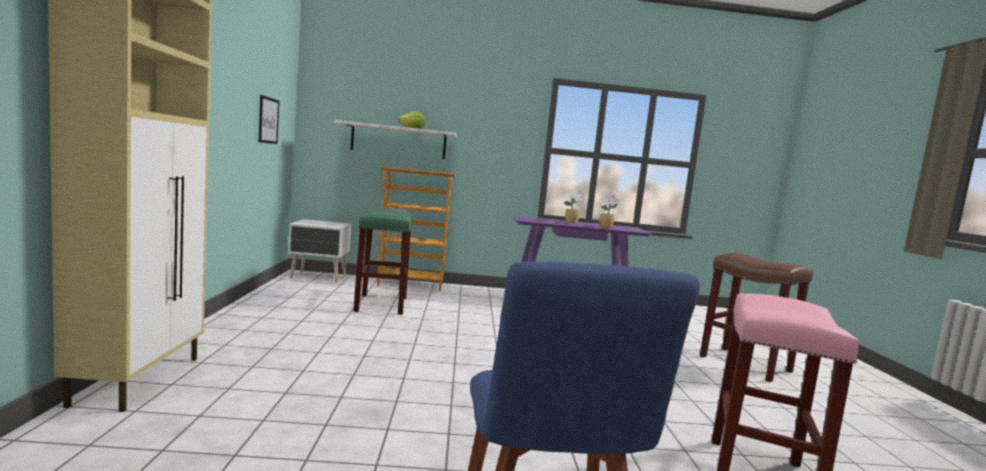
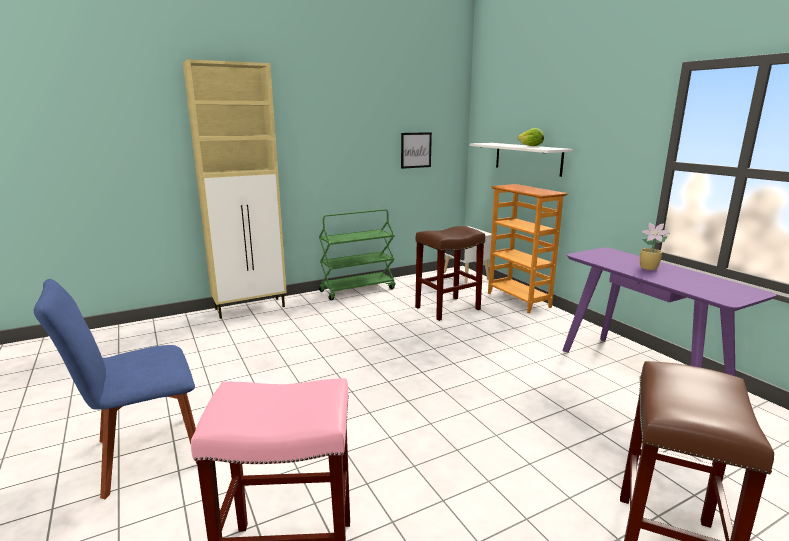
camera: 65 degrees right, 10 degrees up
green stool [353,209,413,315] -> brown stool [415,226,485,321]
potted plant [599,193,620,229] -> none
none -> green cart [319,209,395,300]

